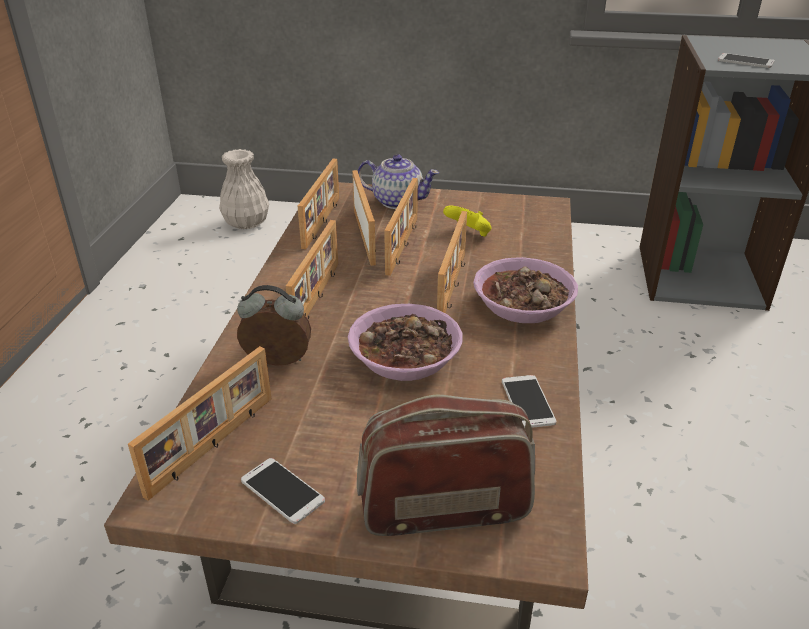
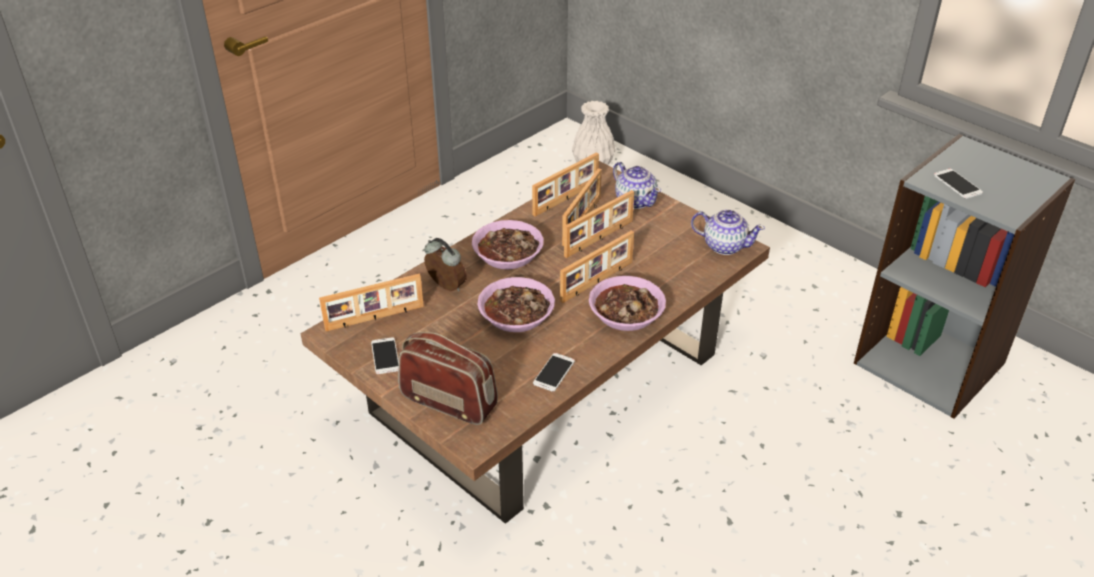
camera: 35 degrees right, 5 degrees up
picture frame [286,220,338,320] -> bowl [472,220,544,269]
yellow game controller [443,205,491,237] -> none
none -> teapot [691,210,765,255]

